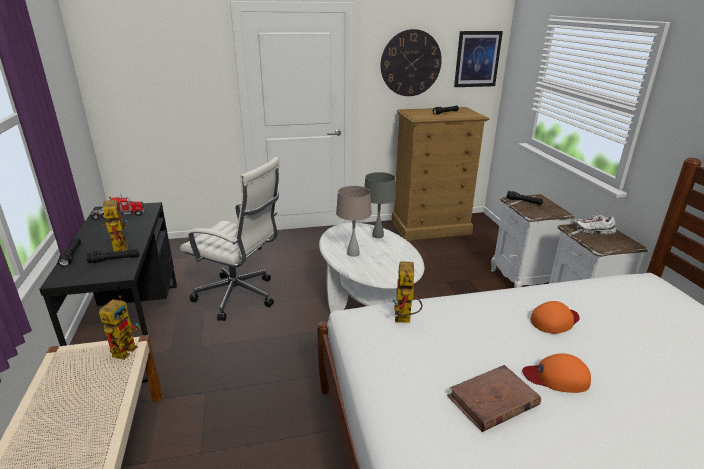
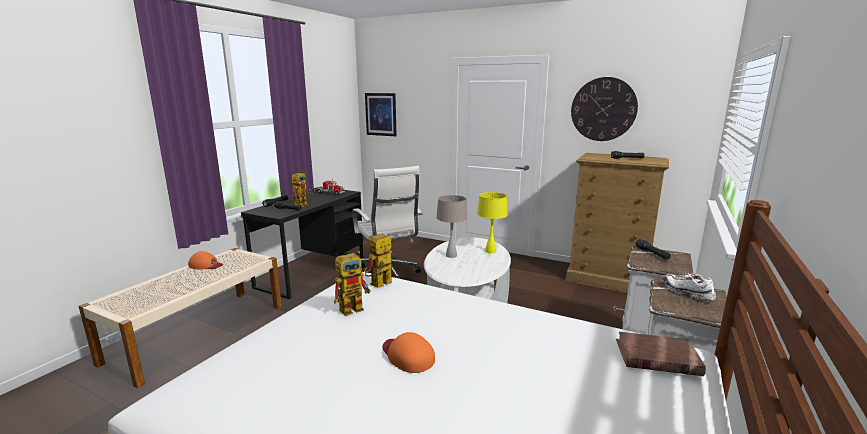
camera: 40 degrees right, 10 degrees down
toy robot [99,295,140,360] -> toy robot moved to [334,251,371,316]
grey table lamp [364,172,396,238] -> yellow table lamp [477,192,508,253]
brown book [447,365,541,432] -> brown book moved to [616,332,706,376]
picture [454,31,503,87] -> picture moved to [365,93,397,136]
orange cap [531,301,580,334] -> orange cap moved to [188,251,223,270]

